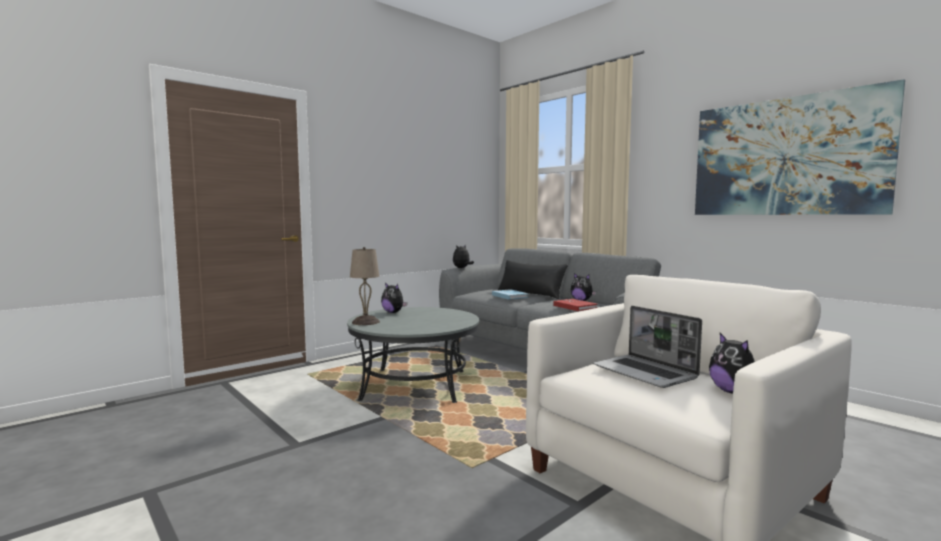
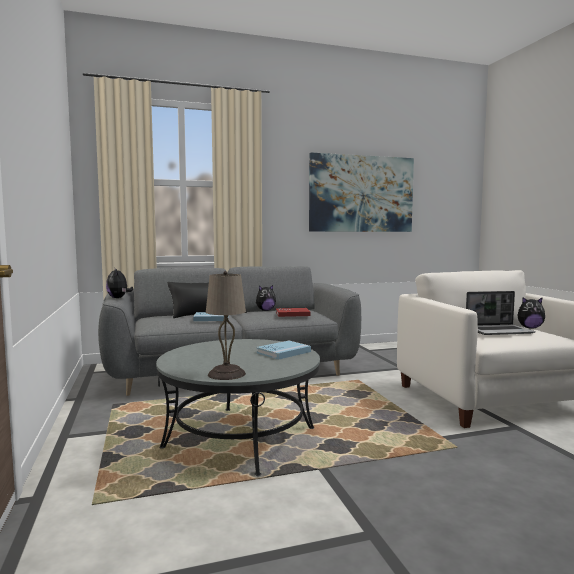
camera: 65 degrees left, 0 degrees up
plush toy [381,283,407,313] -> none
none -> blue book [256,340,311,360]

